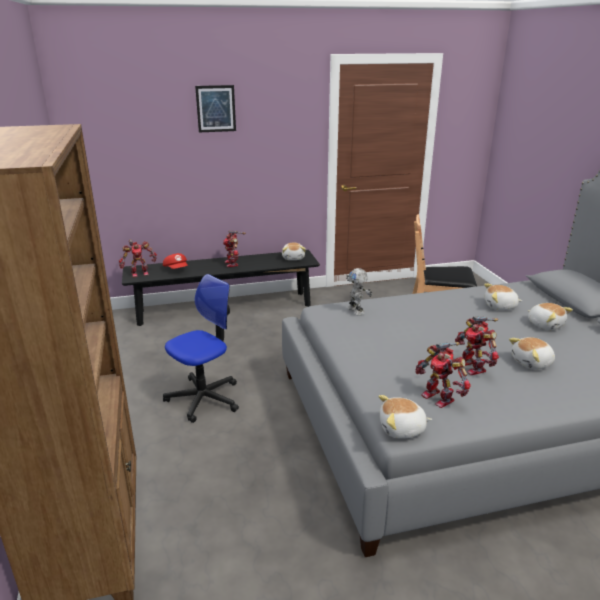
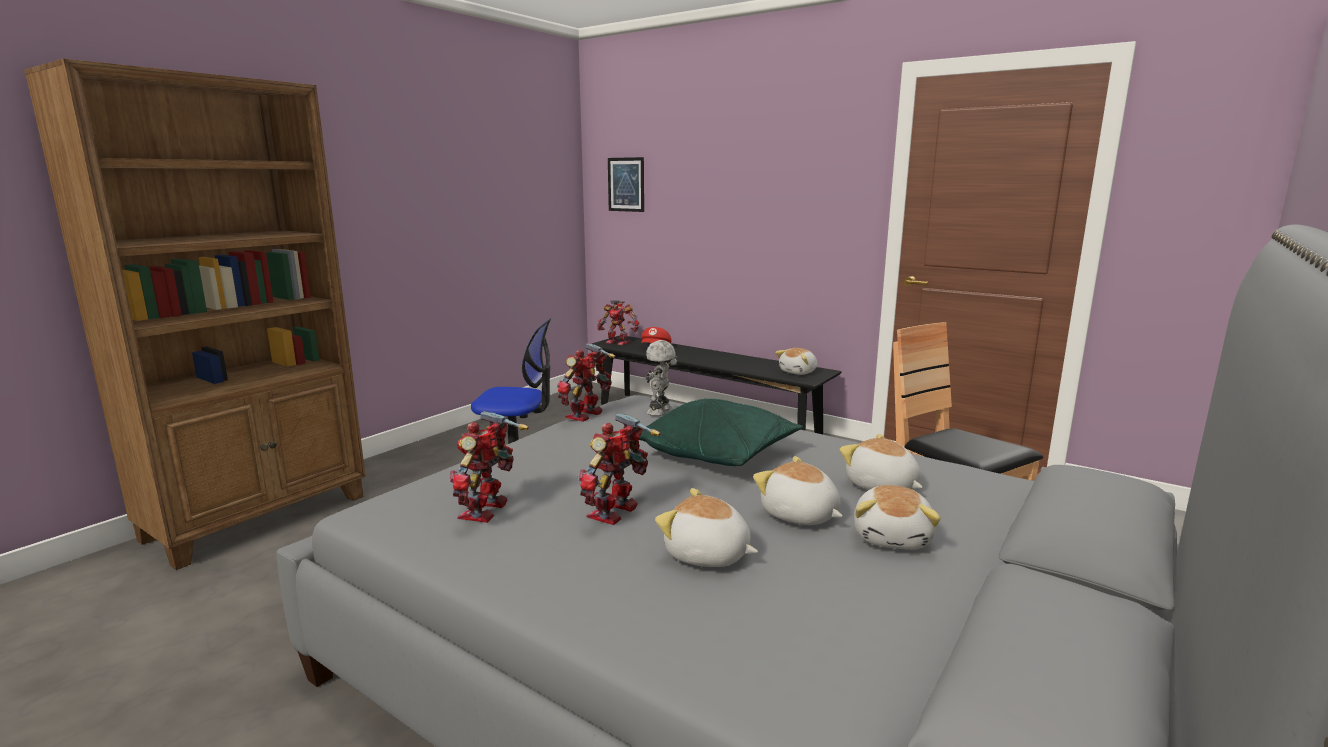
camera: 50 degrees right, 10 degrees down
picture [195,85,236,133] -> picture moved to [608,157,644,212]
toy robot [223,231,246,267] -> toy robot moved to [557,343,615,422]
plush toy [378,395,432,438] -> plush toy moved to [753,456,843,525]
none -> green pillow [639,399,803,466]

